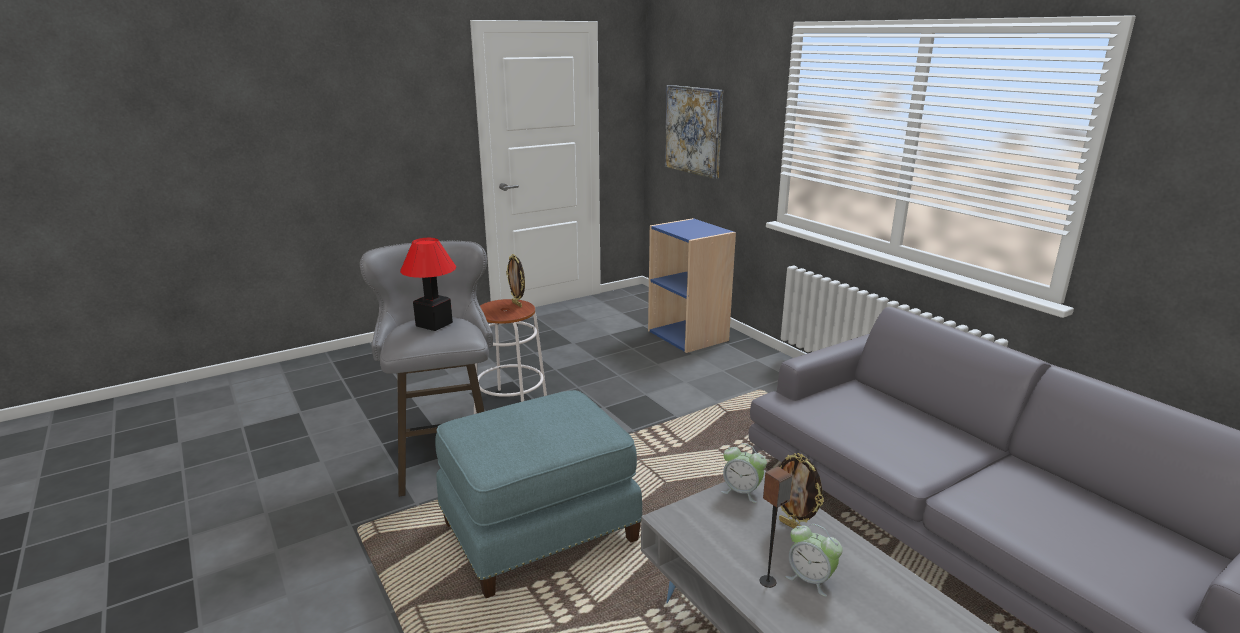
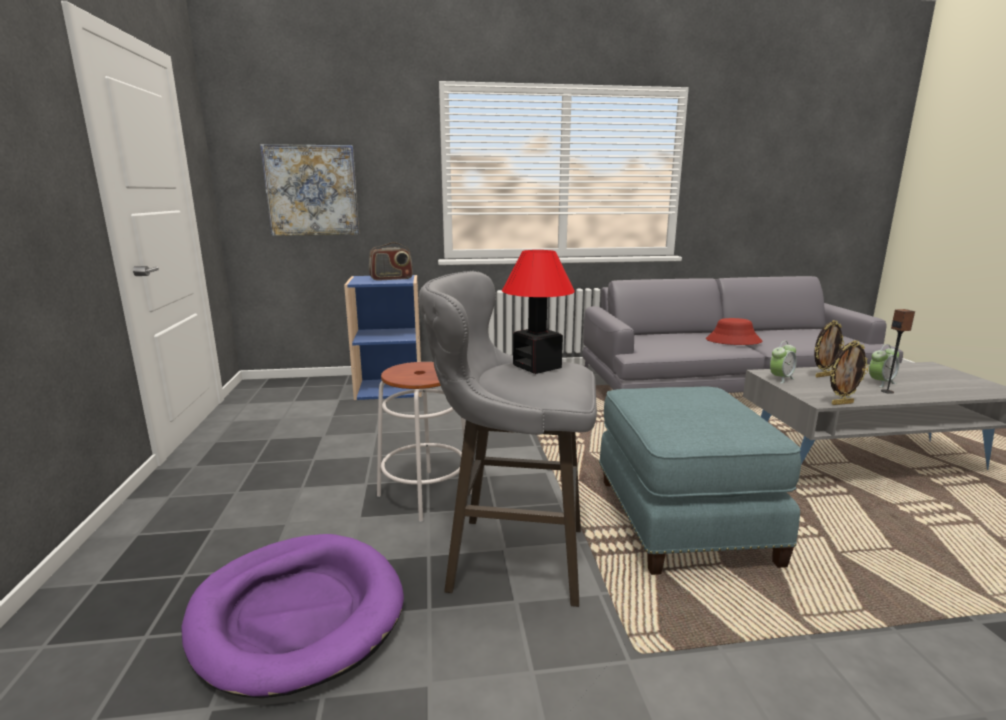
camera: 65 degrees left, 5 degrees down
picture frame [506,254,525,307] -> picture frame moved to [830,340,869,405]
none -> purple dog bed [181,534,404,698]
none -> radio [369,242,413,281]
none -> red hat [706,318,763,345]

